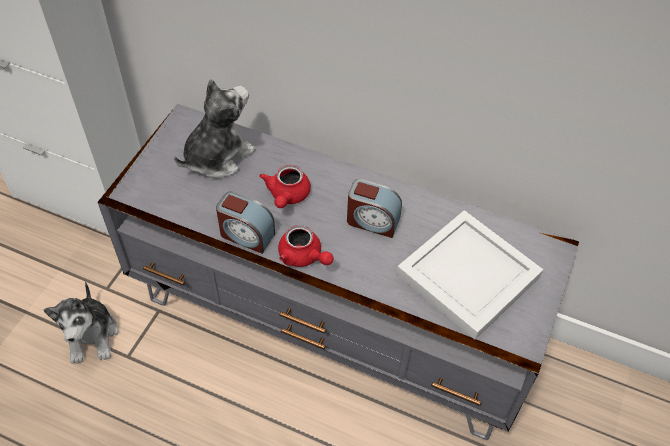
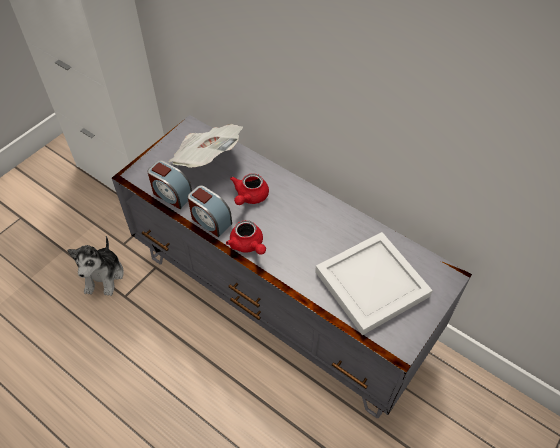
camera: 15 degrees right, 0 degrees up
plush toy [174,79,256,178] -> newspaper [168,124,243,168]
alarm clock [347,179,402,238] -> alarm clock moved to [147,160,192,209]

